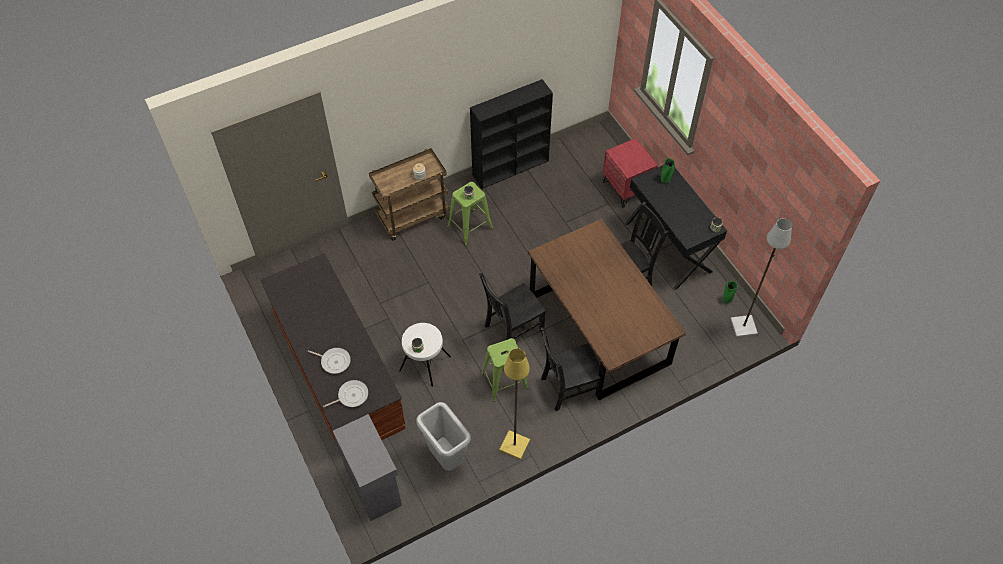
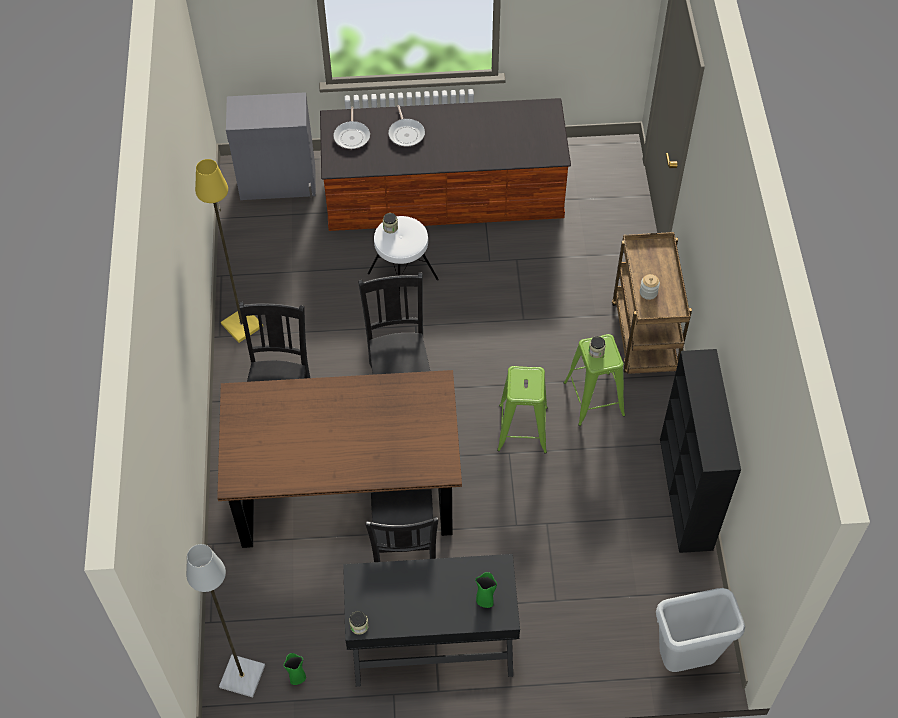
camera: 115 degrees right, 0 degrees up
frying pan [308,348,351,374] -> frying pan turned 60 degrees counterclockwise [388,105,425,146]
grey trash can [416,402,471,471] -> grey trash can moved to [656,588,745,672]
green stool [481,338,529,402] -> green stool moved to [497,366,548,454]
red nightstand [603,138,658,208] -> none

